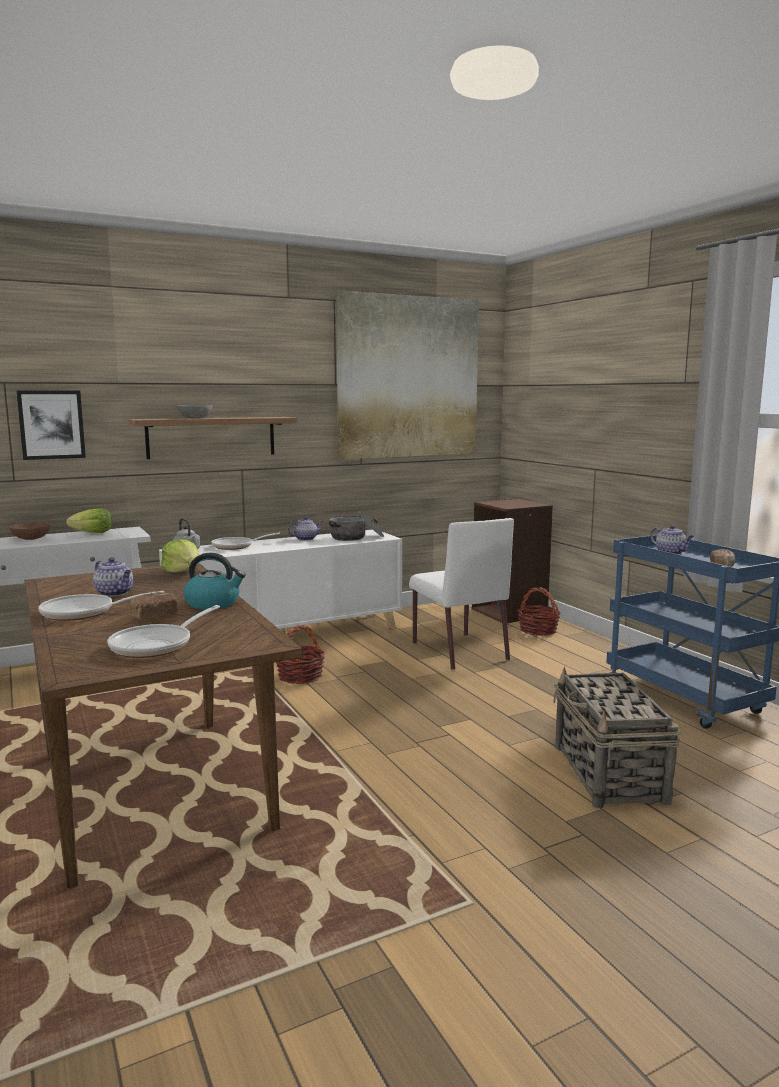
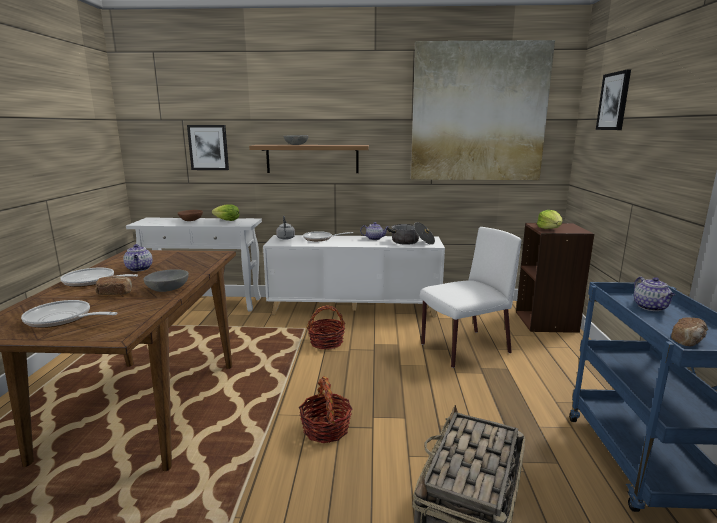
camera: 30 degrees right, 5 degrees up
frying pan [108,605,220,658] -> frying pan turned 45 degrees clockwise [21,300,118,328]
lettuce [161,539,200,573] -> lettuce moved to [537,210,563,229]
kettle [184,553,246,609] -> grey bowl [143,269,189,292]
white chair [409,518,514,670] -> white chair turned 120 degrees counterclockwise [420,227,521,368]
basket [517,587,561,636] -> basket moved to [299,376,352,443]
none -> picture [596,70,631,130]

